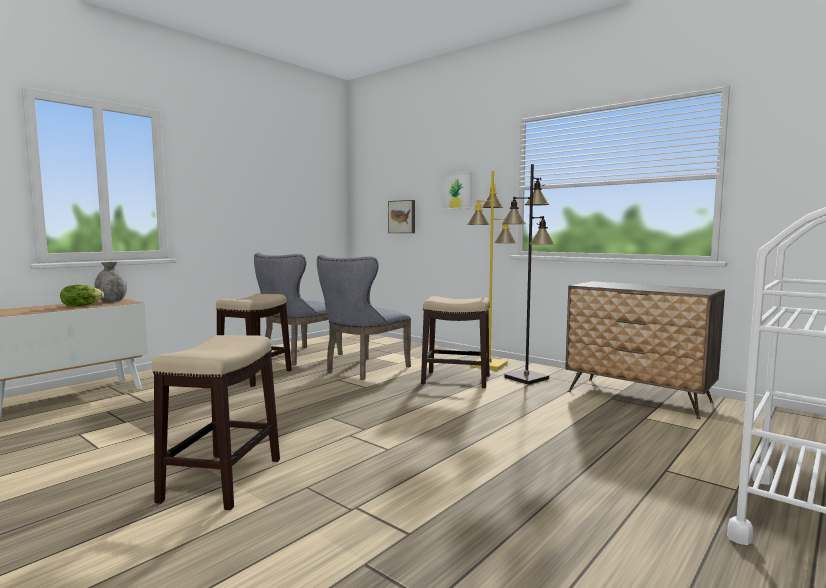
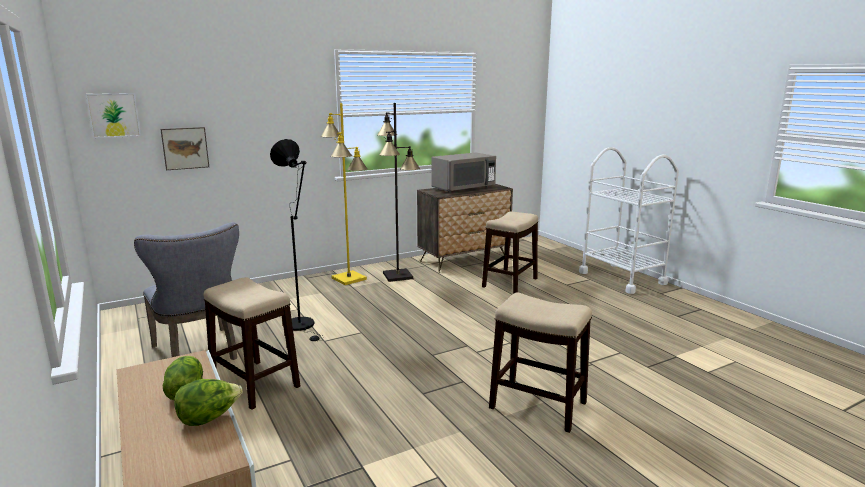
camera: 70 degrees left, 10 degrees up
grey vase [94,262,127,302] -> none
grey chair [317,254,411,380] -> black floor lamp [270,139,323,341]
stool [421,296,490,388] -> stool moved to [482,211,538,294]
picture [442,172,472,210] -> picture moved to [85,93,141,138]
none -> lettuce [174,379,243,426]
none -> grey microwave [432,153,496,193]

